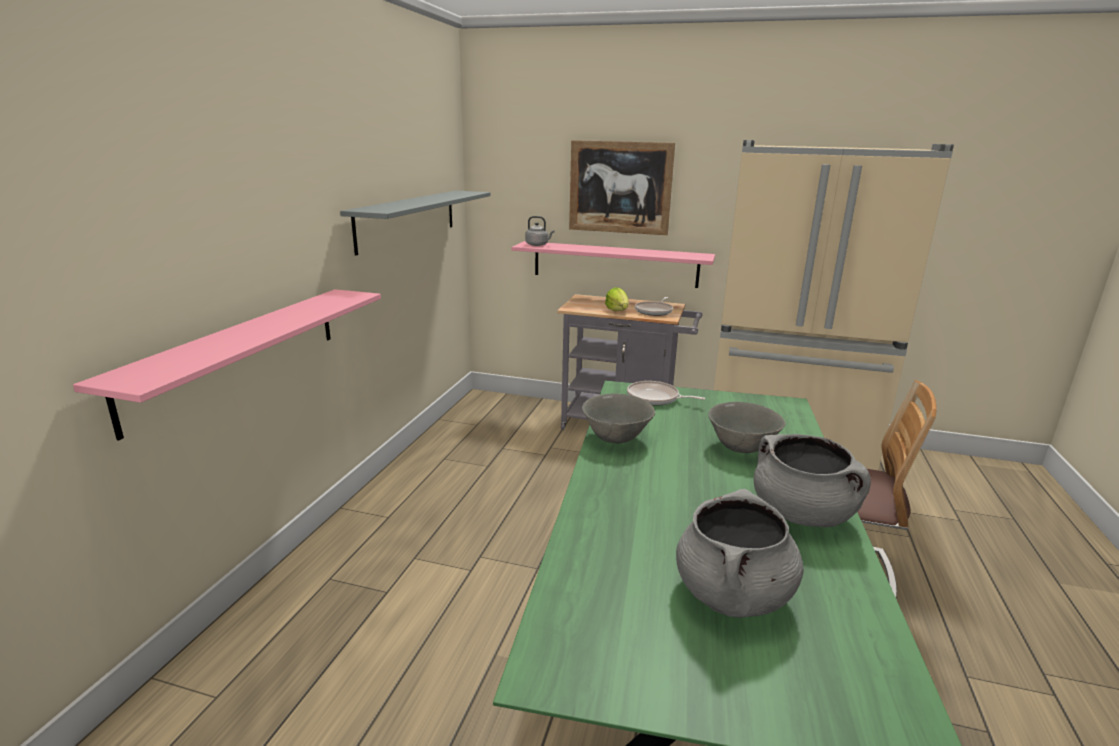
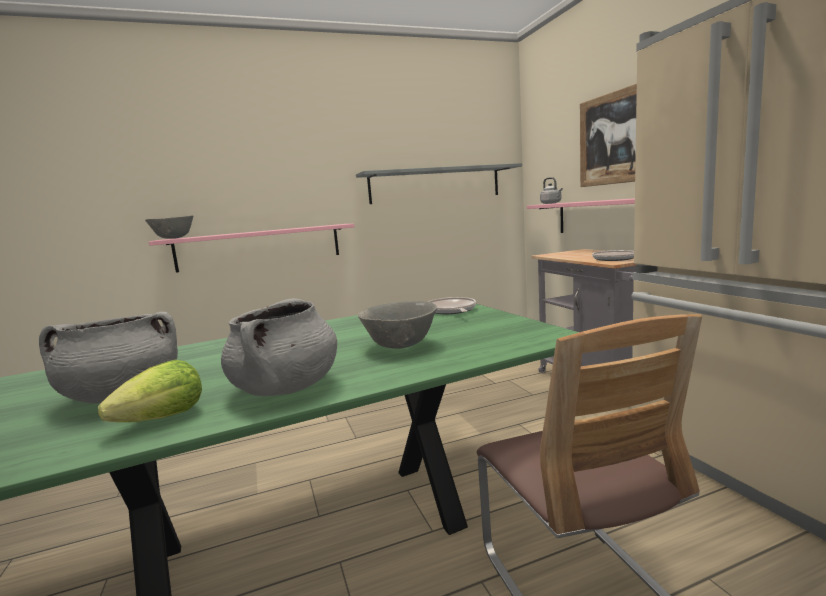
camera: 55 degrees right, 10 degrees down
grey bowl [582,394,655,443] -> grey bowl moved to [145,216,193,239]
lettuce [605,287,629,311] -> lettuce moved to [98,360,202,422]

